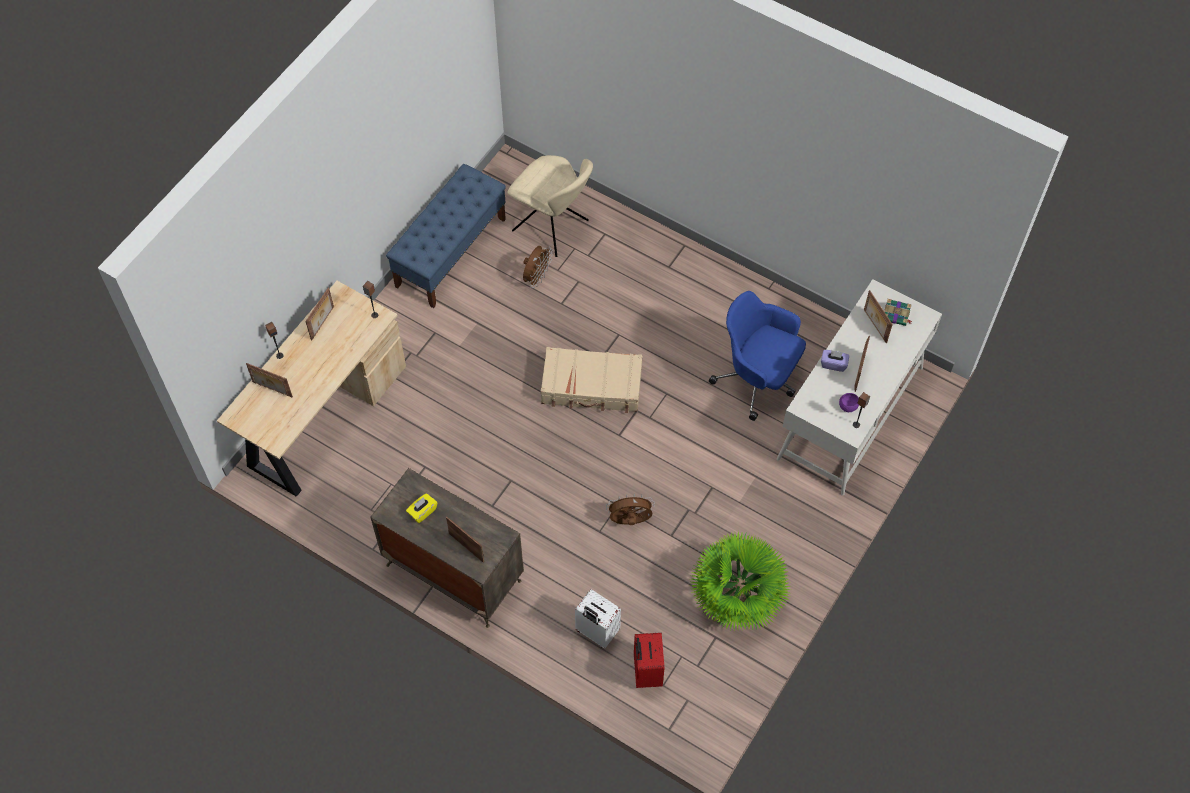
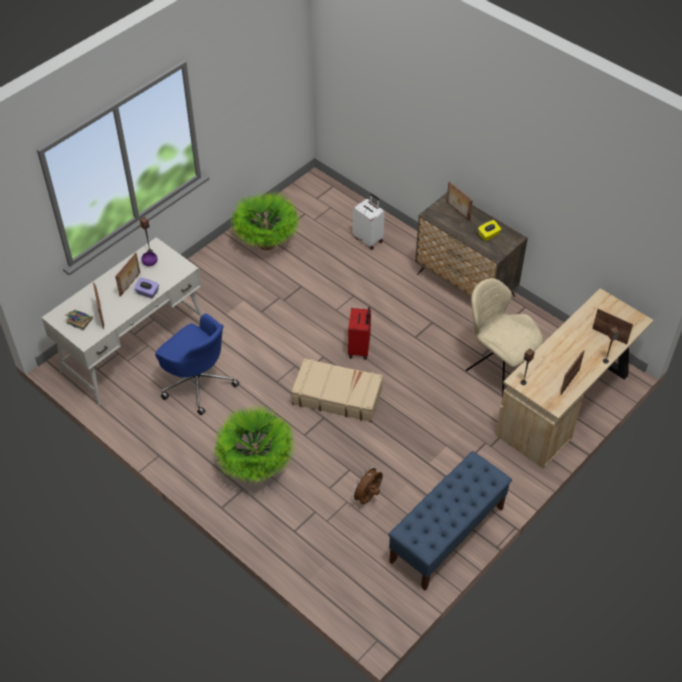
camera: 170 degrees left, 10 degrees down
beige chair [507,155,593,257] -> beige chair moved to [466,278,543,396]
brown fan [606,494,655,525] -> none
red suitcase [634,633,665,688] -> red suitcase moved to [348,307,371,360]
none -> potted plant [212,404,296,484]

